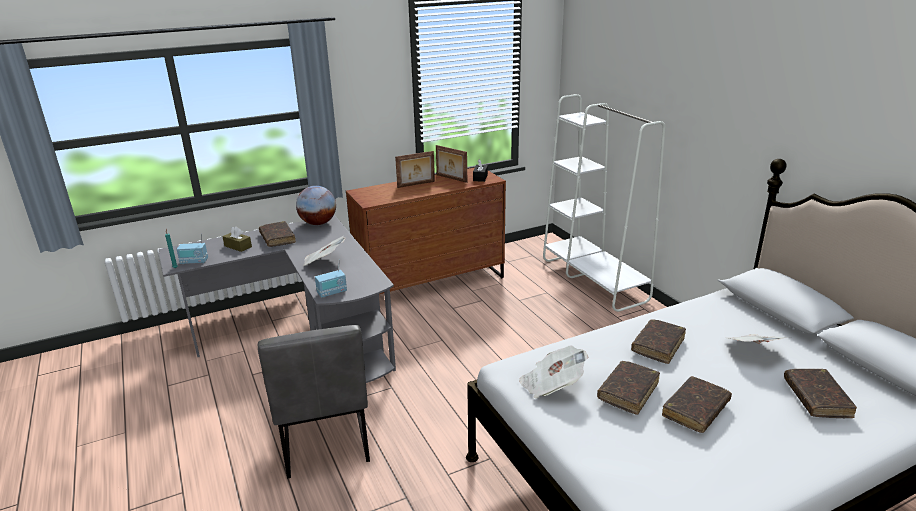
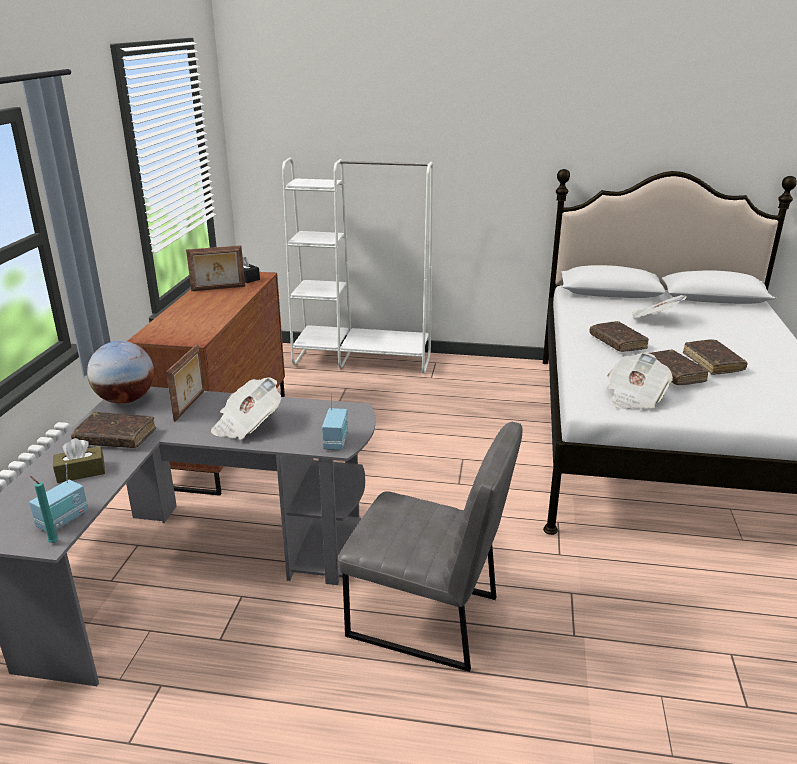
camera: 55 degrees left, 0 degrees up
picture frame [395,151,435,188] -> picture frame moved to [166,344,204,422]
brown book [784,369,857,418] -> none

